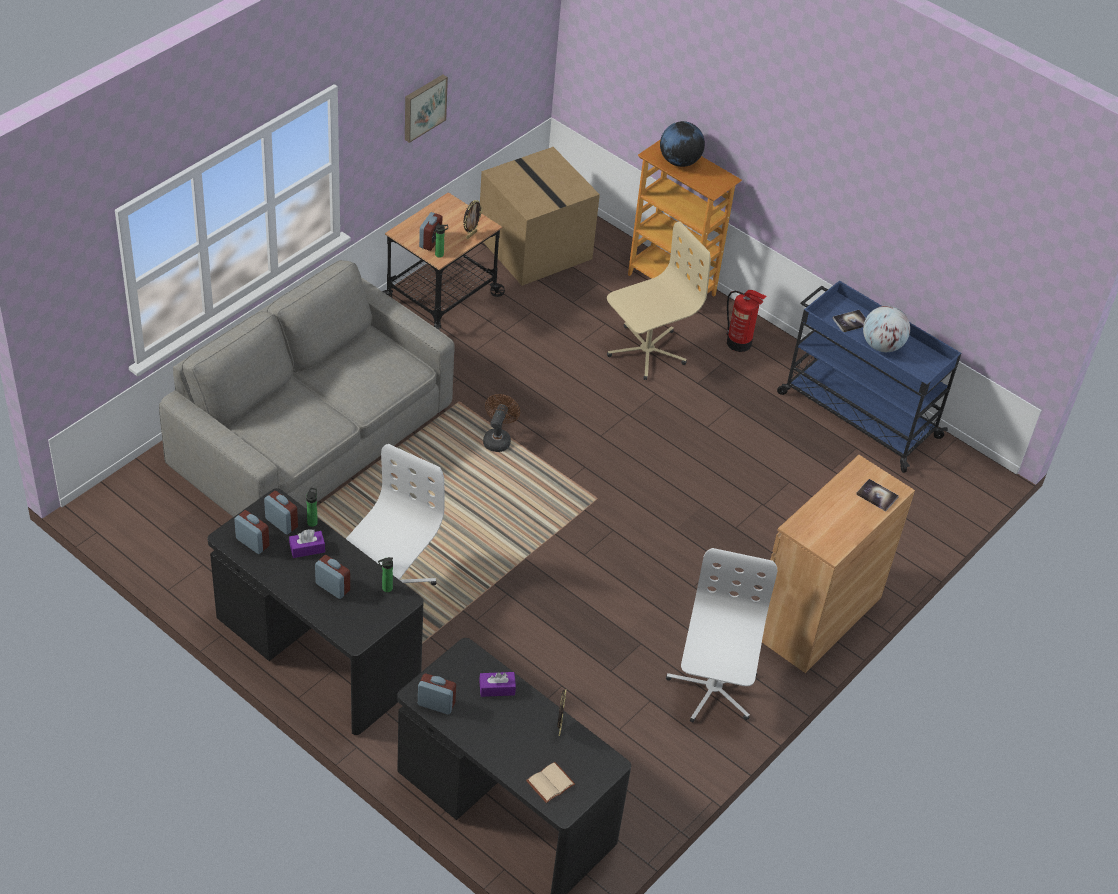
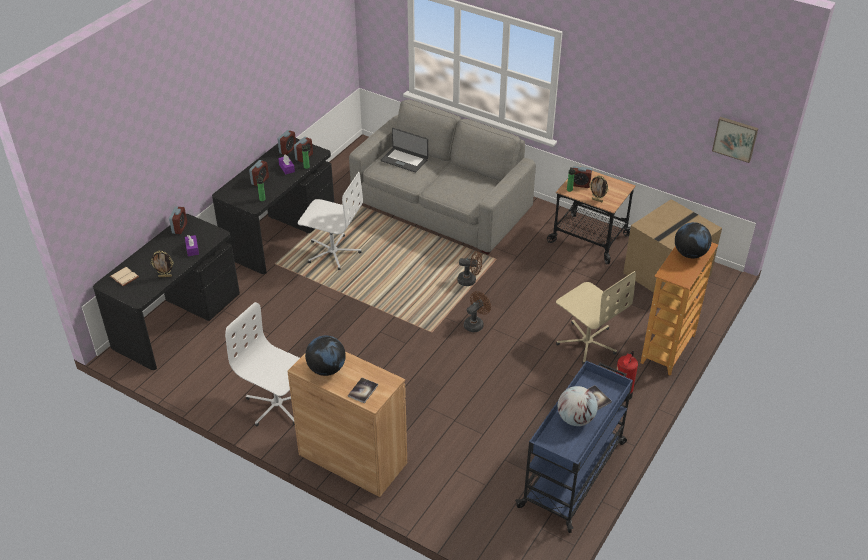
camera: 85 degrees right, 5 degrees down
picture [405,75,448,143] -> picture moved to [712,117,758,163]
white office chair [666,548,777,723] -> white office chair turned 150 degrees counterclockwise [225,302,300,426]
none -> globe [305,336,346,376]
none -> laptop [381,128,428,173]
none -> brown fan [464,291,491,332]

